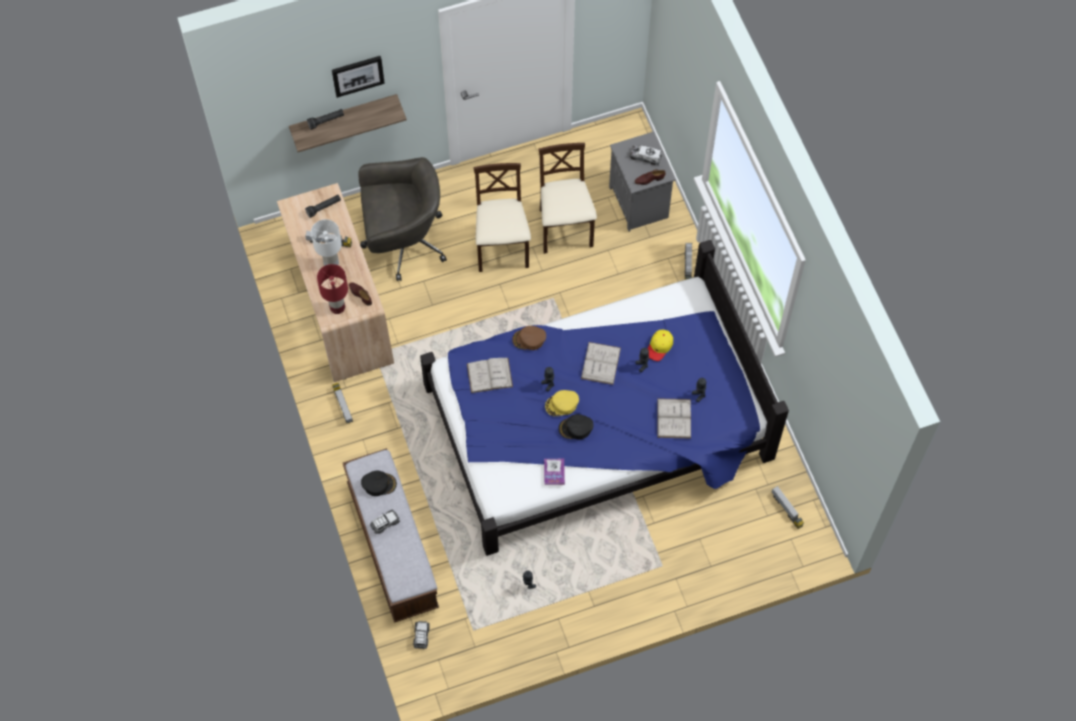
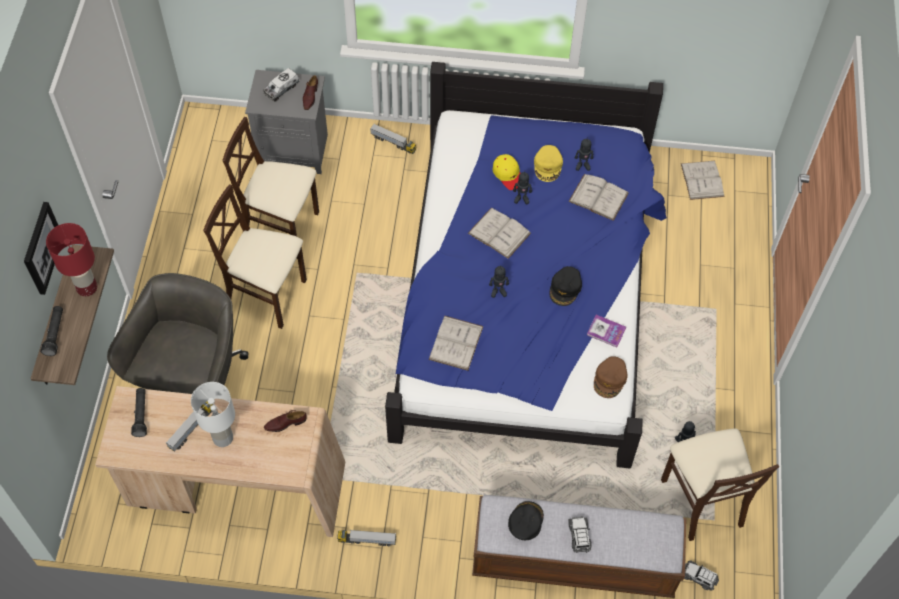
camera: 65 degrees left, 5 degrees down
red table lamp [317,264,348,314] -> red table lamp moved to [46,223,97,296]
brown cap [512,326,546,350] -> brown cap moved to [594,356,628,398]
yellow cap [545,390,579,416] -> yellow cap moved to [534,145,563,182]
toy truck [772,486,804,529] -> white book [681,161,725,200]
none -> beige chair [661,428,779,541]

